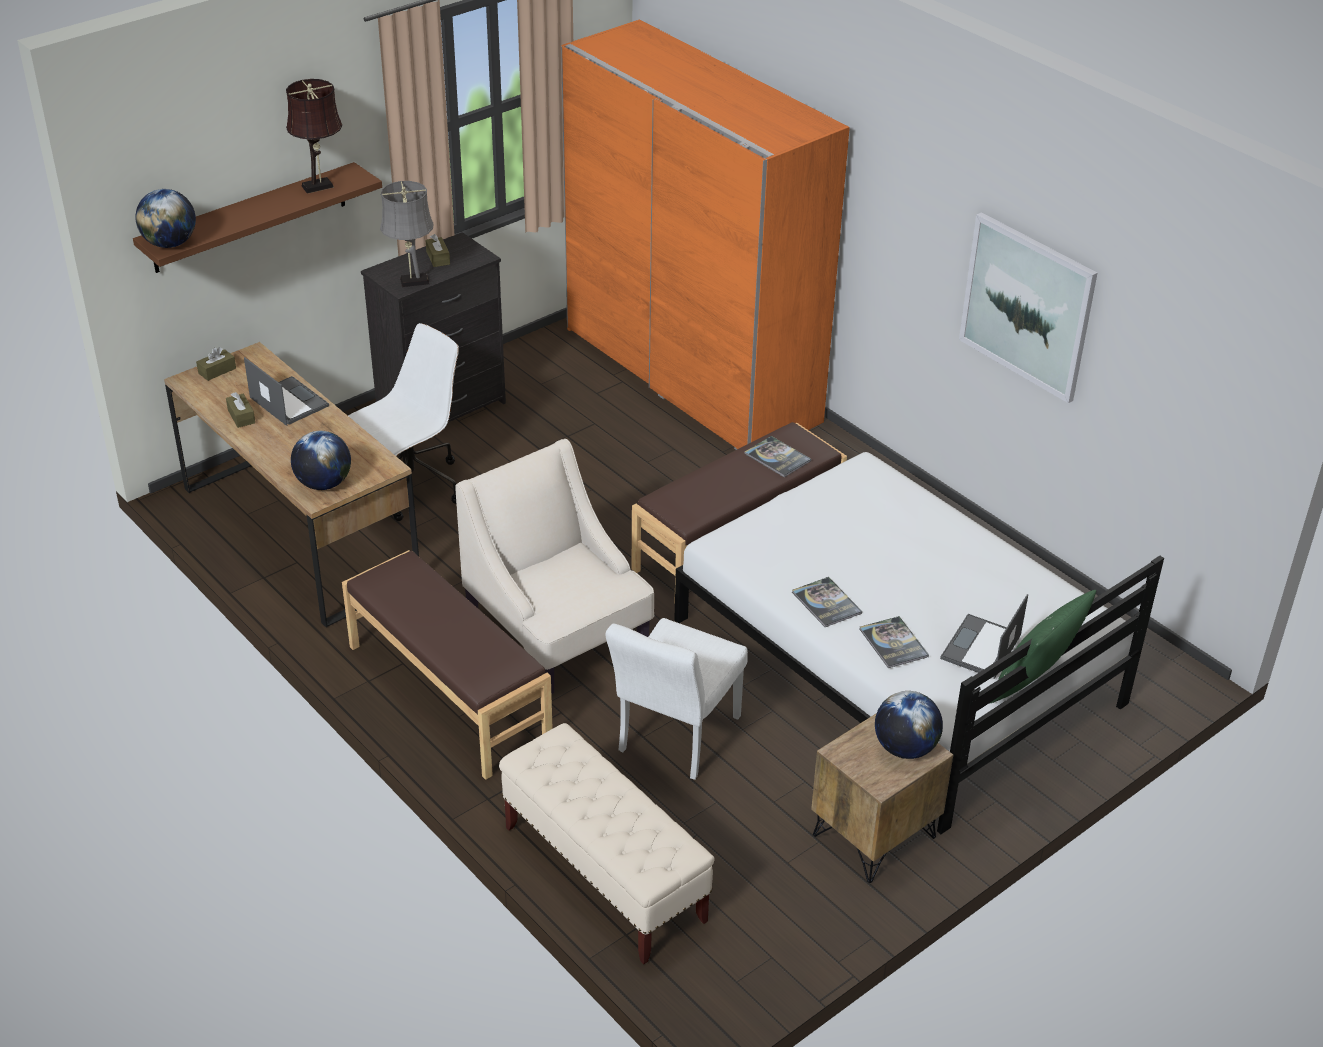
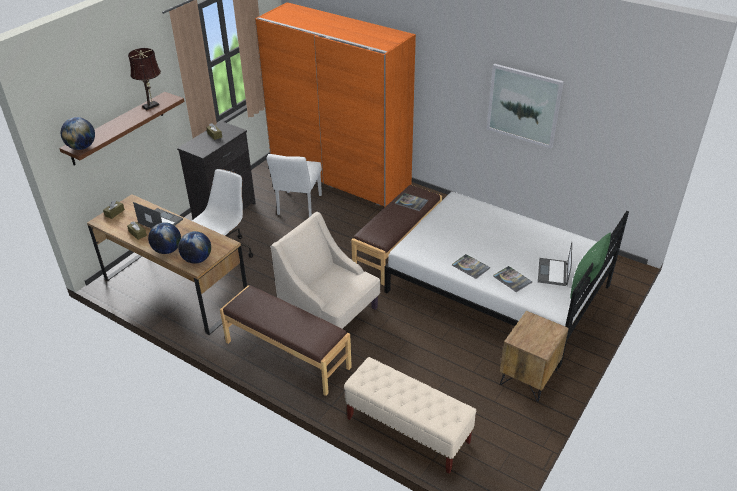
camera: 15 degrees left, 0 degrees up
grey table lamp [380,181,434,287] -> none
white chair [606,618,748,780] -> white chair moved to [266,154,322,217]
globe [875,691,943,759] -> globe moved to [148,222,181,254]

